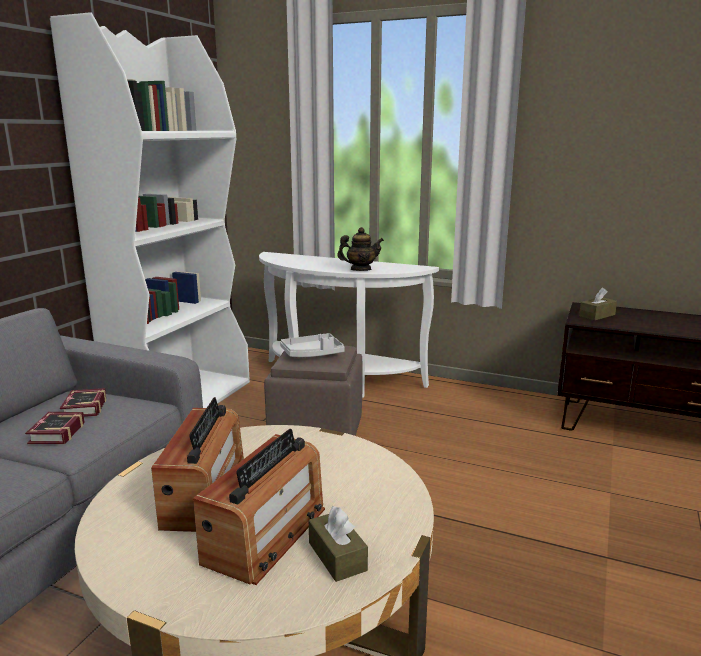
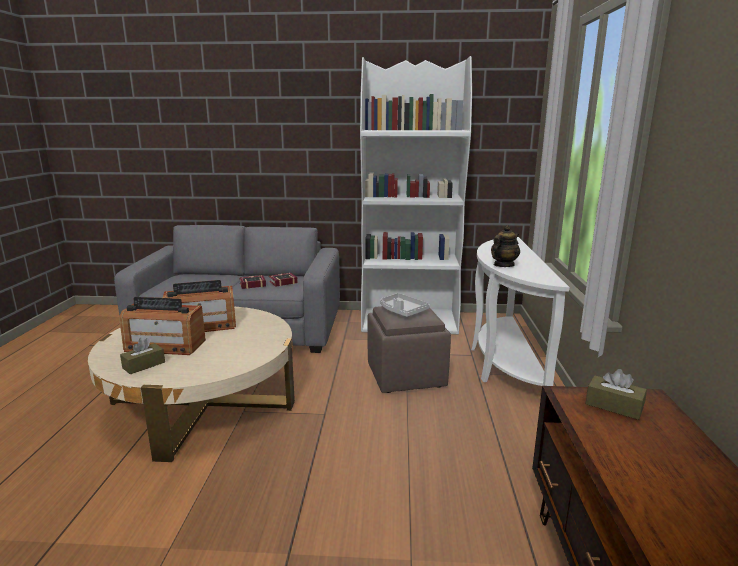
camera: 70 degrees right, 0 degrees up
teapot [337,227,384,271] -> teapot turned 105 degrees counterclockwise [491,225,520,267]

